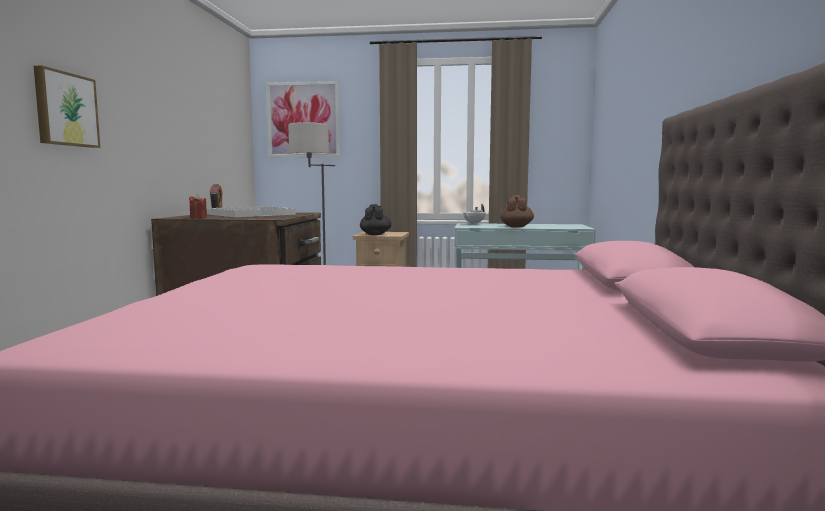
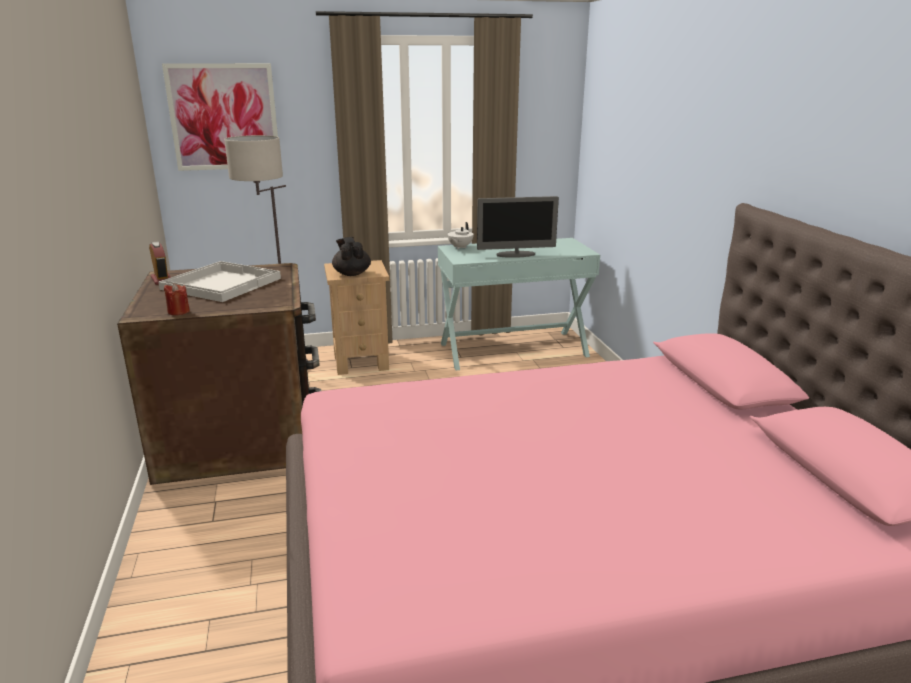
camera: 20 degrees left, 15 degrees up
picture [34,65,100,148] -> none
brown teapot [500,195,534,227] -> monitor [477,196,559,258]

